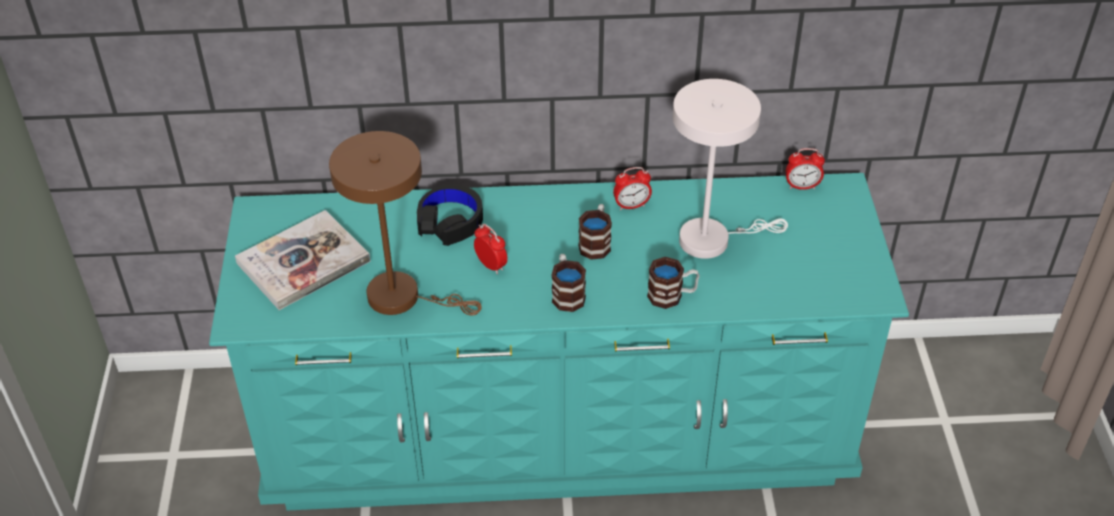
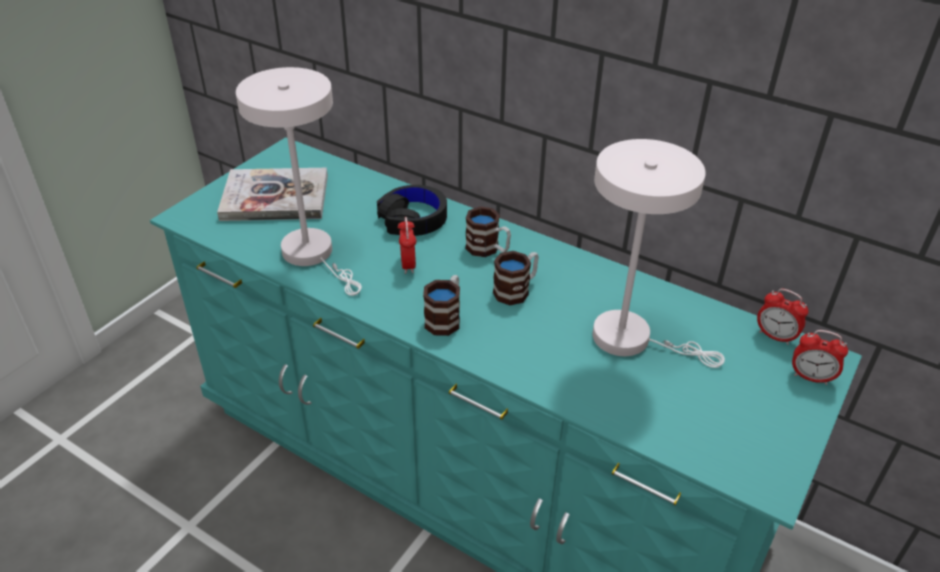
camera: 35 degrees right, 5 degrees down
brown table lamp [329,131,482,315] -> white table lamp [236,67,362,296]
alarm clock [613,167,652,210] -> alarm clock moved to [792,330,848,385]
mug [647,257,700,309] -> mug moved to [465,206,511,257]

